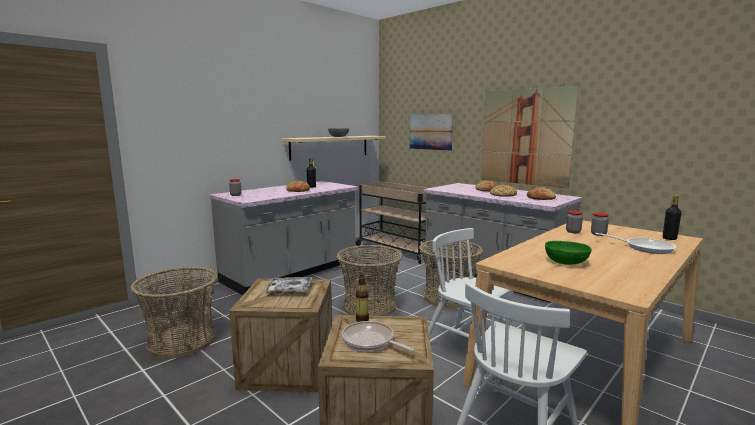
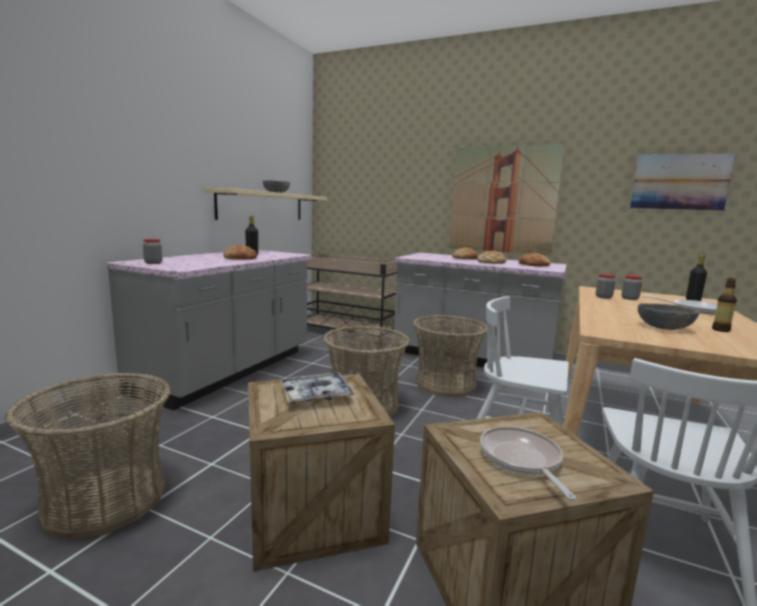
camera: 20 degrees left, 0 degrees up
frying pan [342,321,414,351] -> frying pan turned 60 degrees clockwise [480,426,576,500]
bottle [356,275,369,322] -> bottle moved to [712,278,737,332]
picture [410,114,453,151] -> picture moved to [630,153,736,211]
green bowl [545,241,592,265] -> grey bowl [638,303,700,330]

